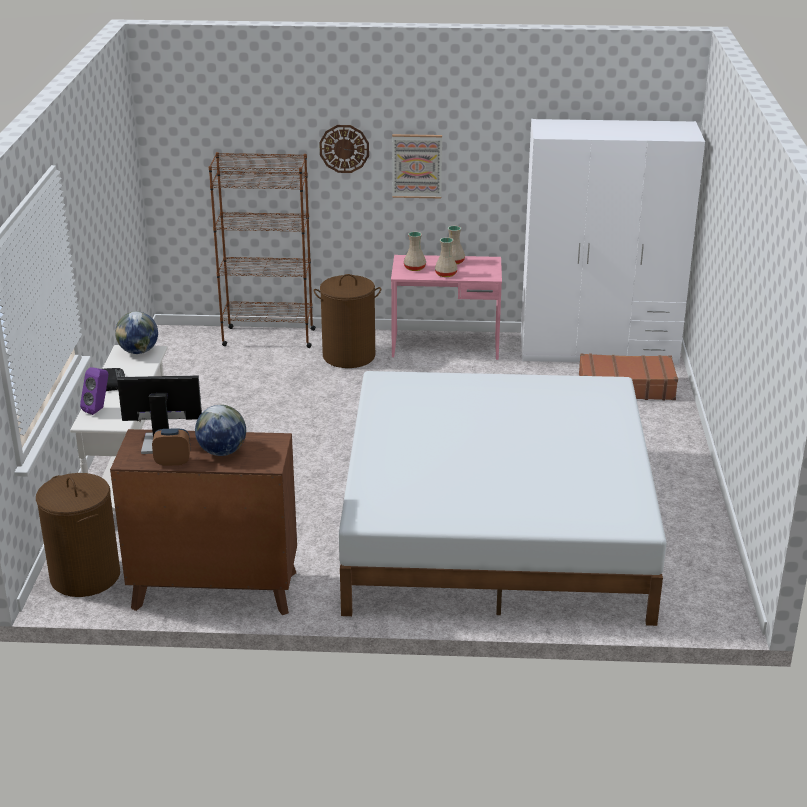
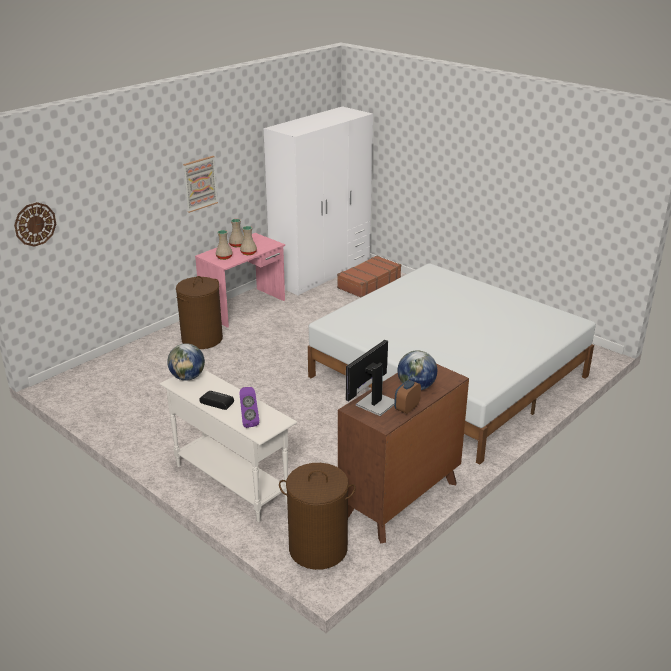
camera: 50 degrees left, 0 degrees up
brown bookcase [209,152,316,348] -> none
wall clock [319,125,369,173] -> wall clock moved to [14,202,56,247]

